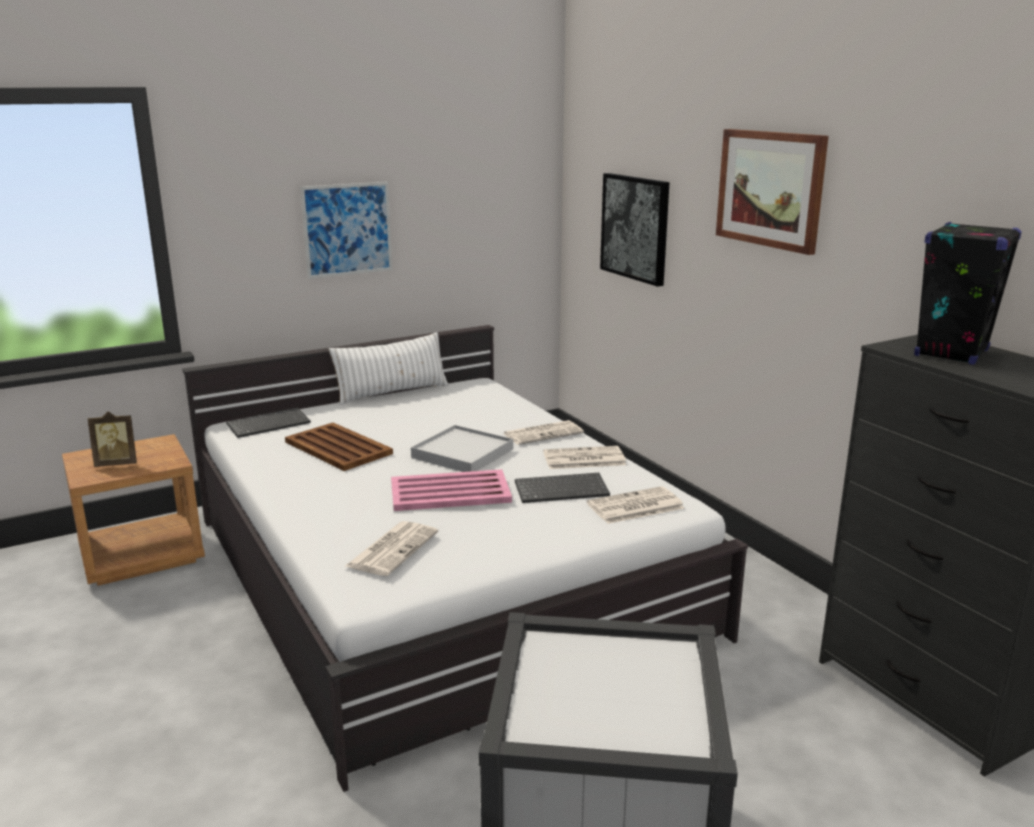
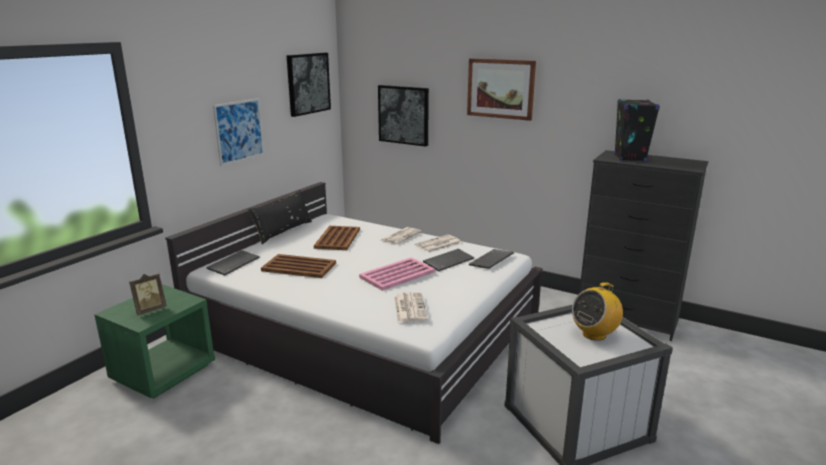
camera: 30 degrees left, 0 degrees up
brown nightstand [62,434,205,586] -> green nightstand [94,285,215,398]
white pillow [329,332,448,405] -> black pillow [248,190,312,244]
white tray [411,425,513,472] -> none
newspaper [587,486,685,524] -> keyboard [469,249,514,269]
none -> picture [286,53,331,117]
none -> brown tray [314,226,360,250]
none -> radio [572,282,623,341]

